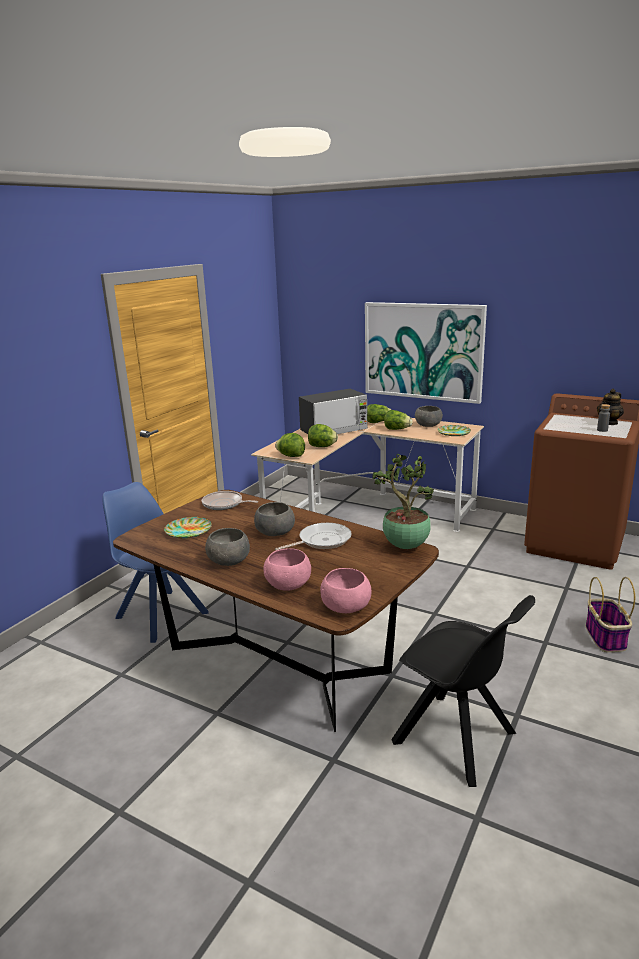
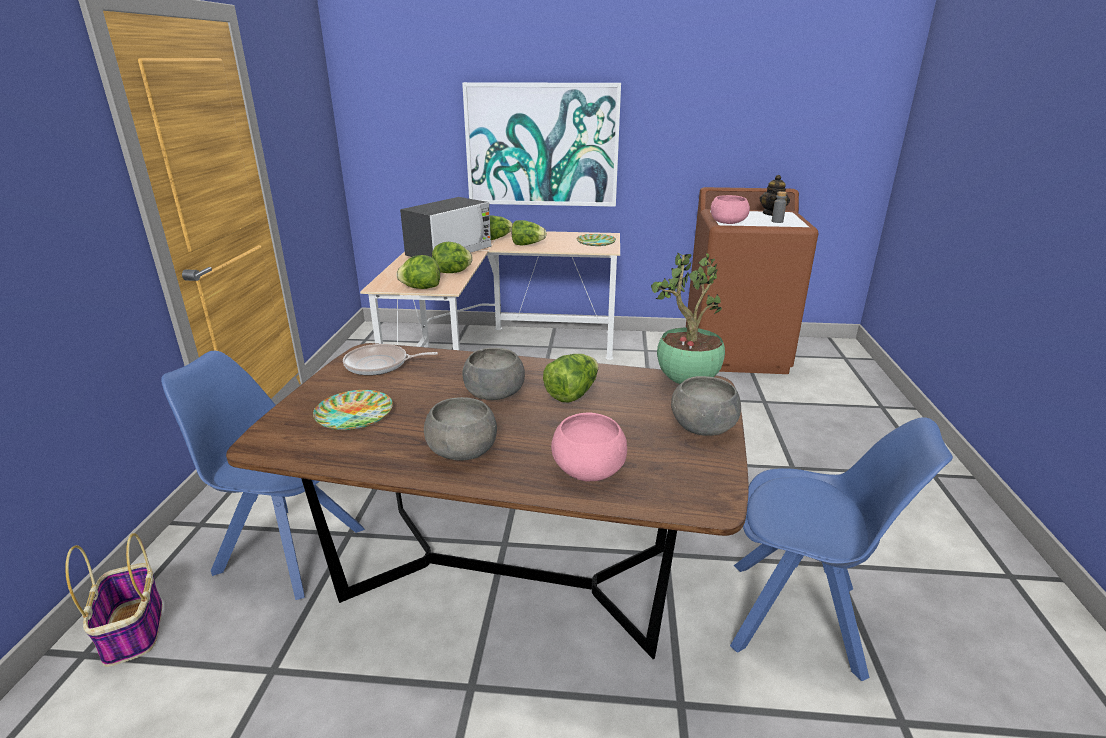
camera: 25 degrees left, 5 degrees up
frying pan [275,523,352,550] -> lettuce [543,354,599,403]
pink bowl [320,568,372,613] -> pink bowl moved to [711,195,750,224]
black chair [391,595,535,787] -> blue chair [730,417,953,681]
grey bowl [415,406,443,427] -> grey bowl moved to [671,376,741,436]
basket [586,577,635,652] -> basket moved to [65,533,162,667]

